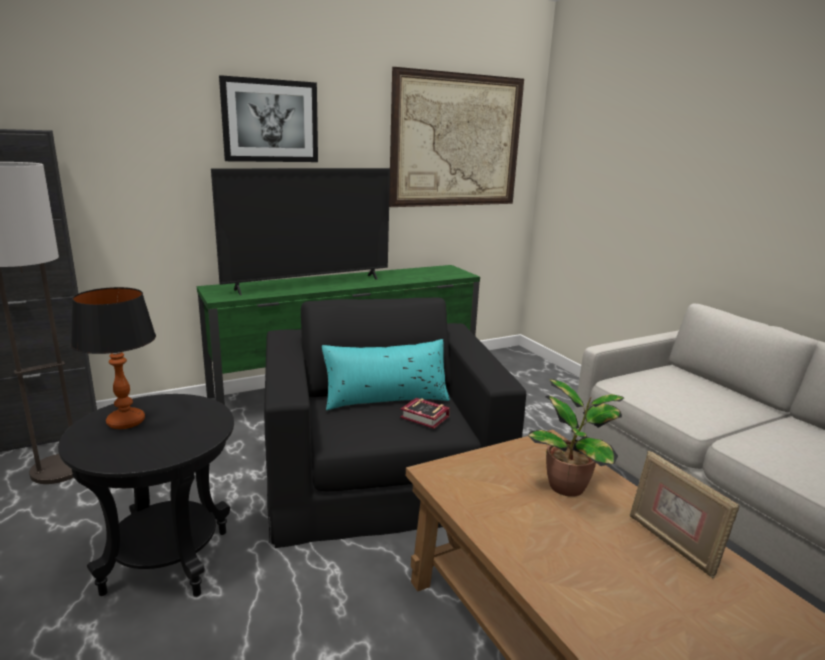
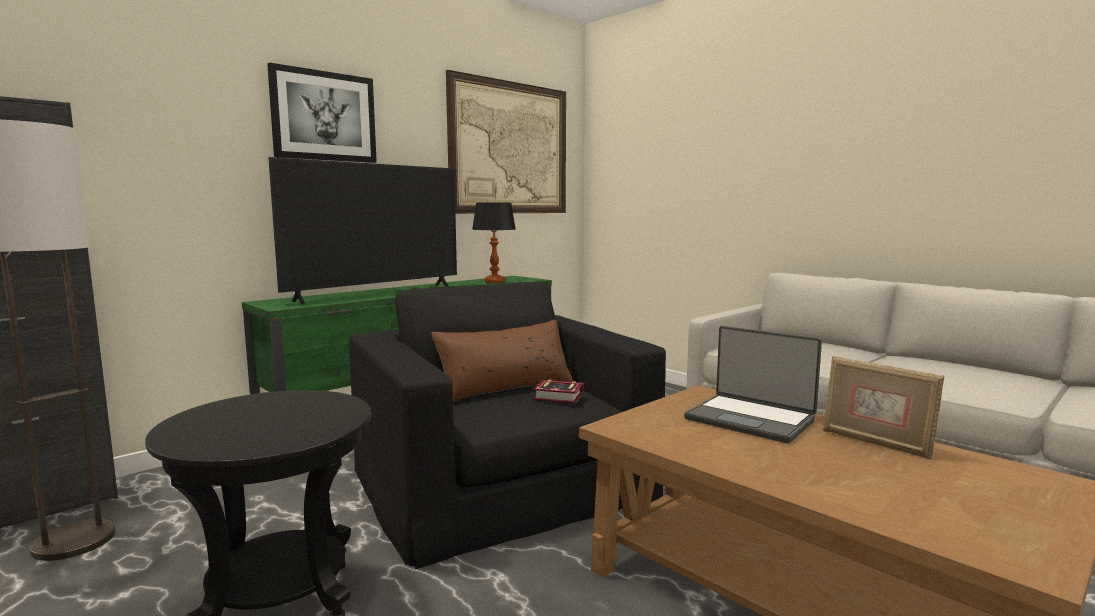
camera: 15 degrees left, 10 degrees down
table lamp [71,287,156,429] -> table lamp moved to [472,203,516,283]
turquoise pillow [322,339,450,410] -> brown pillow [432,319,573,402]
potted plant [528,379,624,497] -> laptop [684,326,822,443]

